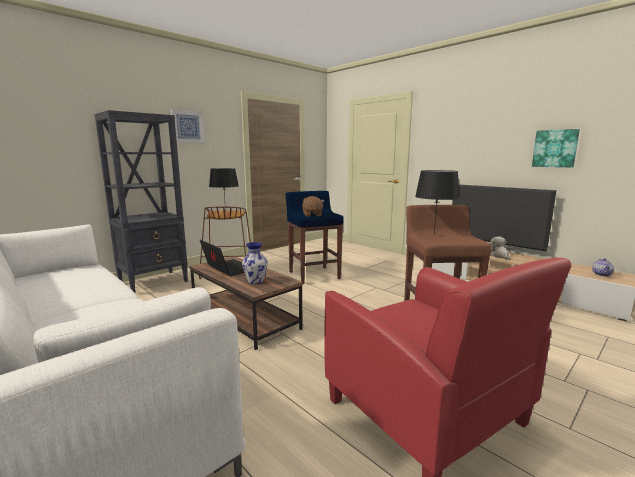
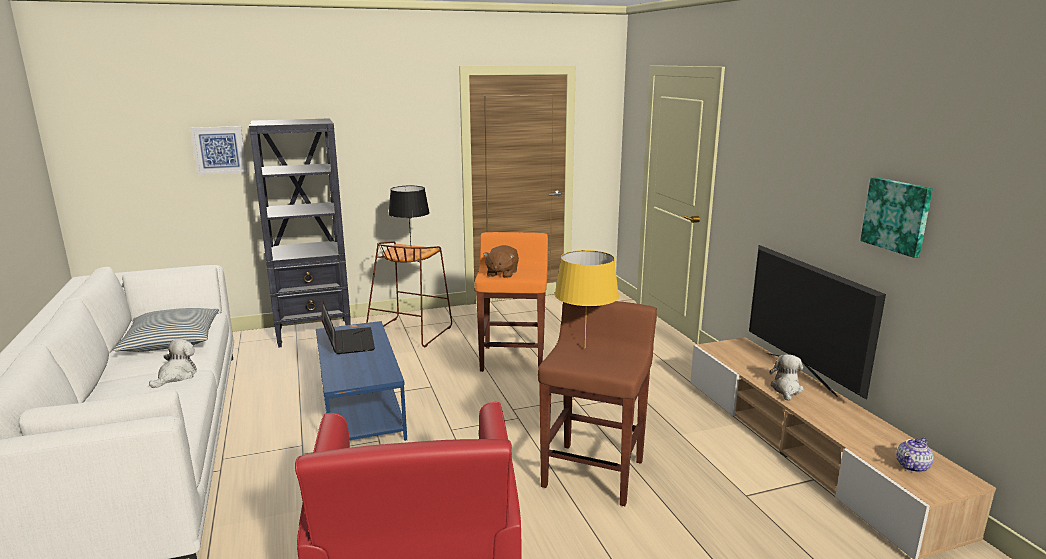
camera: 25 degrees right, 5 degrees up
picture [171,109,204,143] -> picture moved to [190,126,247,175]
brown coffee table [189,256,303,350] -> blue coffee table [316,321,407,441]
vase [242,242,268,284] -> none
blue stool [286,191,344,284] -> orange stool [475,232,548,372]
black table lamp [415,170,460,235] -> yellow table lamp [554,250,619,344]
none -> pillow [113,308,219,352]
none -> plush toy [149,339,197,388]

